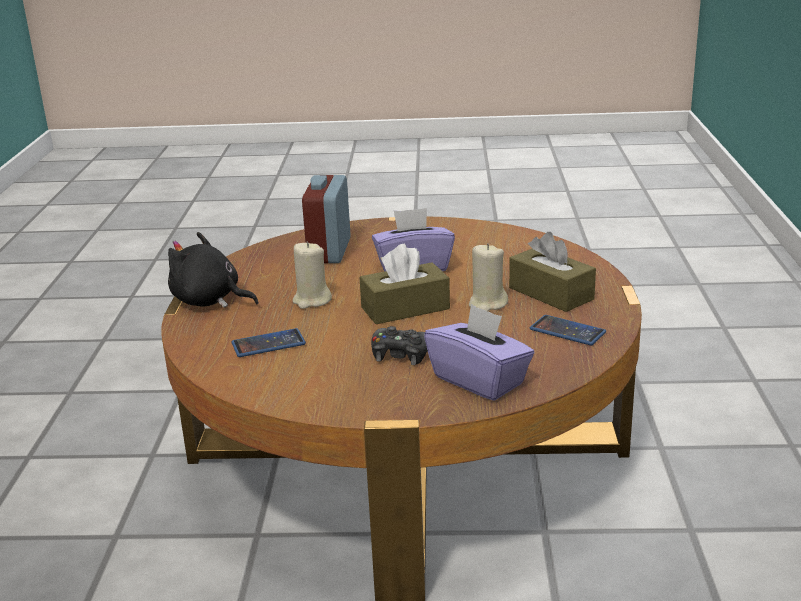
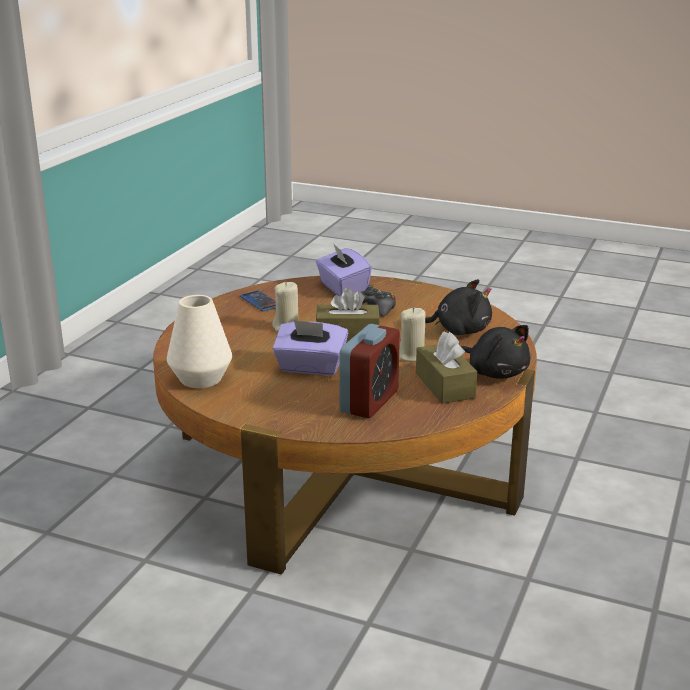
camera: 160 degrees left, 0 degrees up
phone [231,328,306,357] -> black plush toy [425,279,492,335]
brown tissue box [509,232,596,312] -> brown tissue box moved to [416,332,477,404]
none -> white vase [167,295,232,388]

